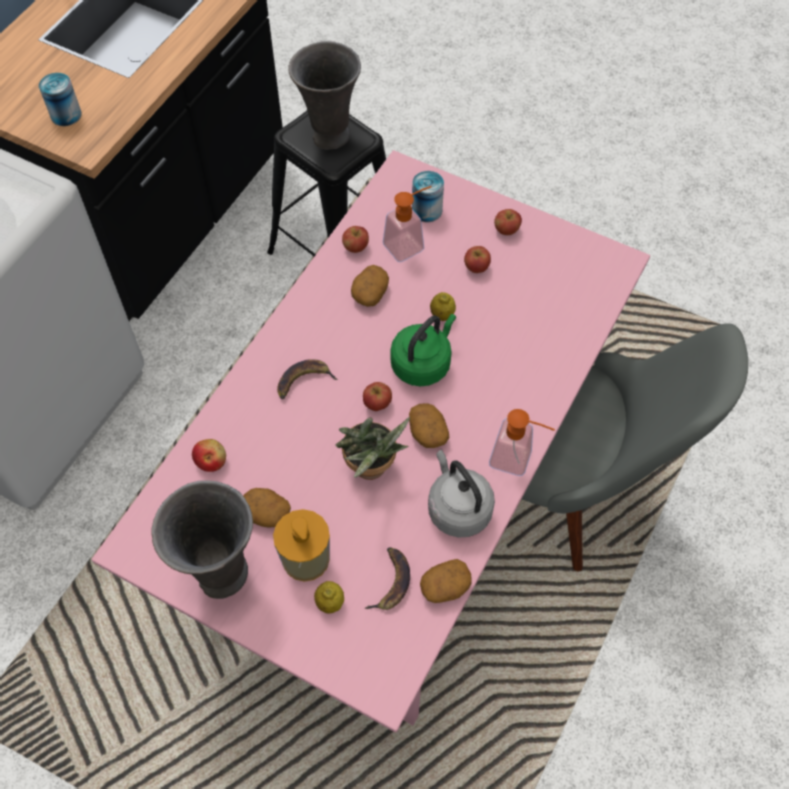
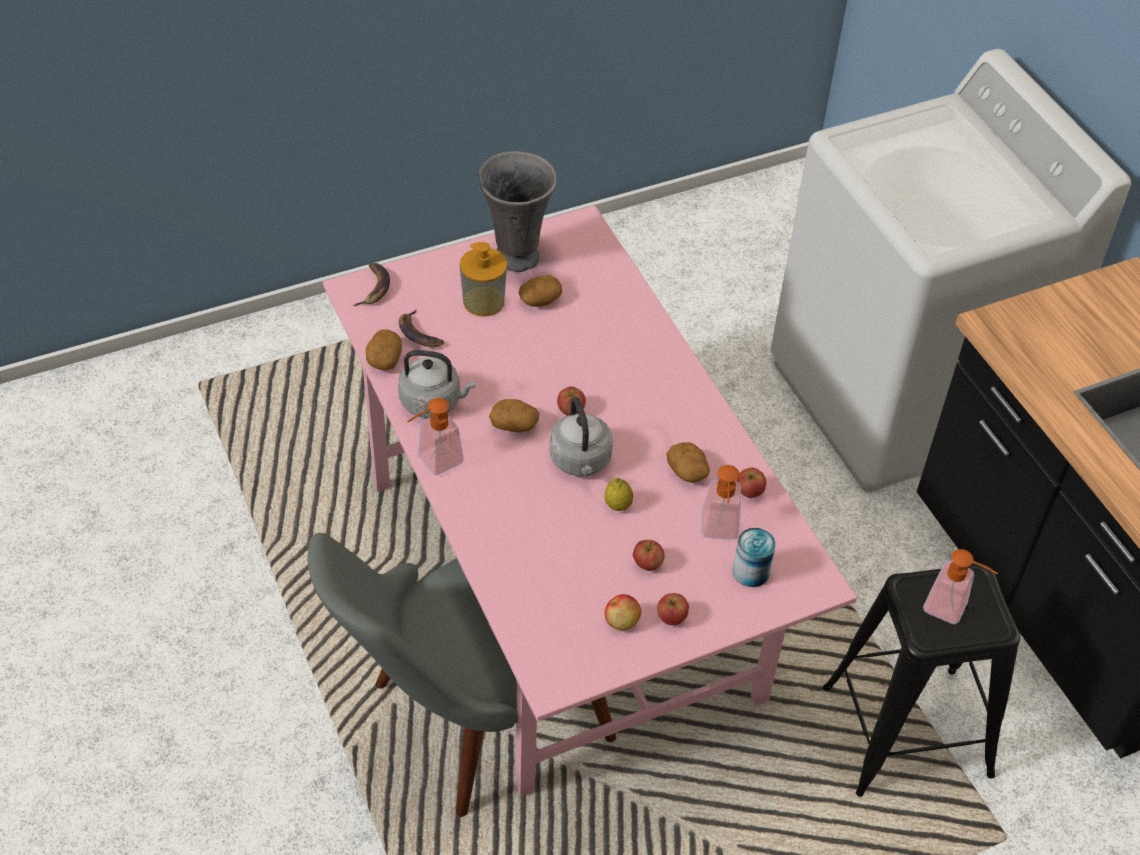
camera: 125 degrees right, 10 degrees down
can [39,73,82,126] -> none
apple [192,439,226,472] -> apple moved to [605,594,641,630]
banana [277,359,338,399] -> banana moved to [353,263,390,306]
grey vase [288,41,361,149] -> soap dispenser [923,549,998,624]
lemon [314,581,344,614] -> none
potted plant [335,417,410,480] -> none
green kettle [390,314,456,386] -> grey kettle [549,397,613,476]

